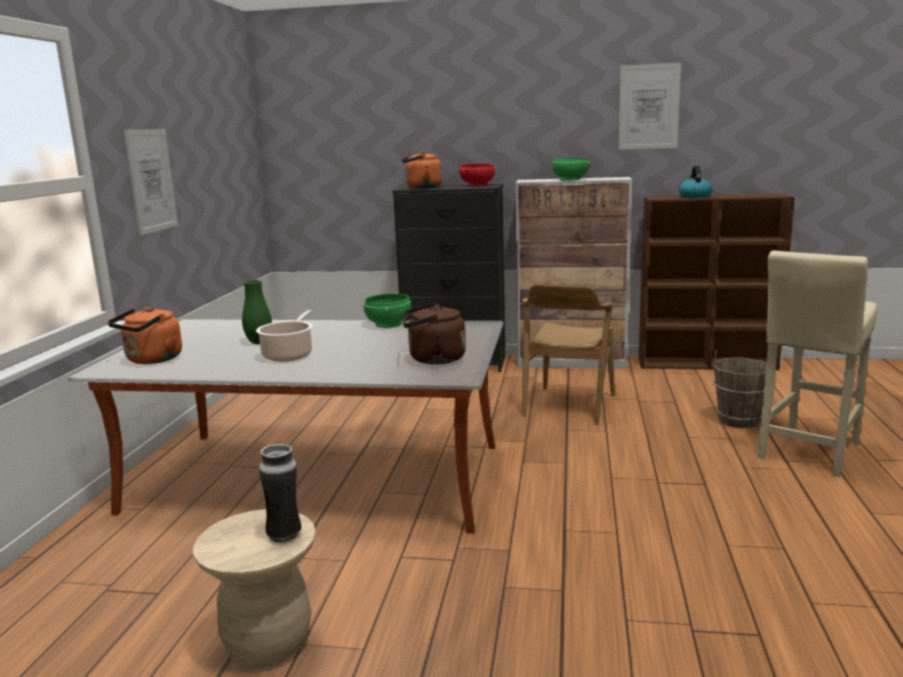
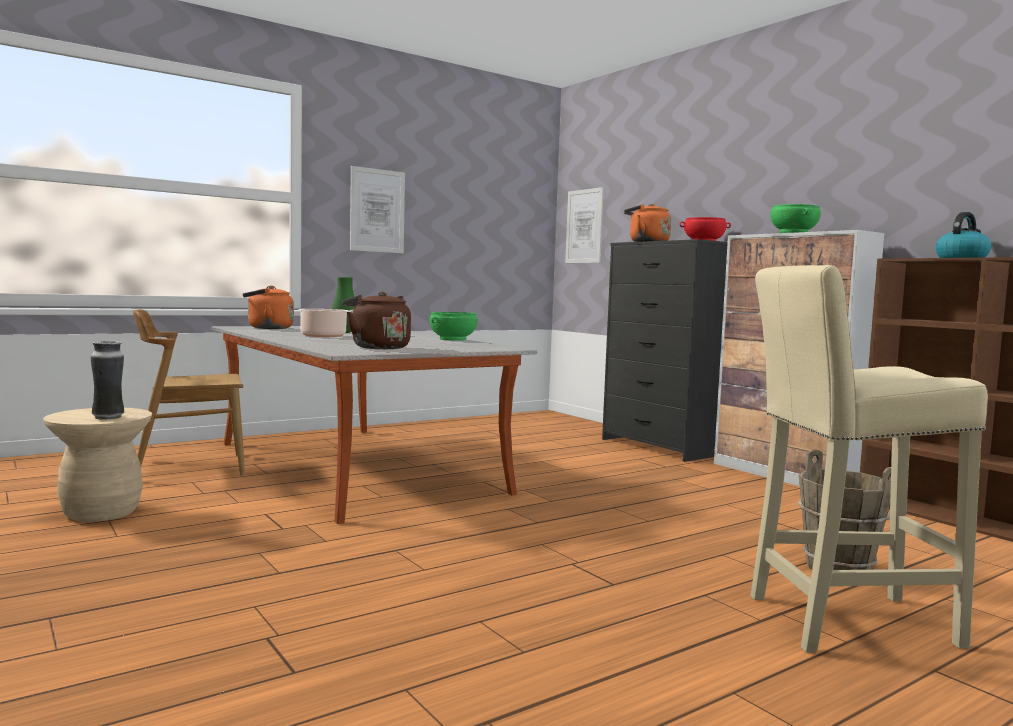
camera: 45 degrees right, 10 degrees down
brown chair [522,284,615,425] -> brown chair moved to [133,309,245,476]
picture [619,63,681,150] -> picture moved to [565,187,604,263]

